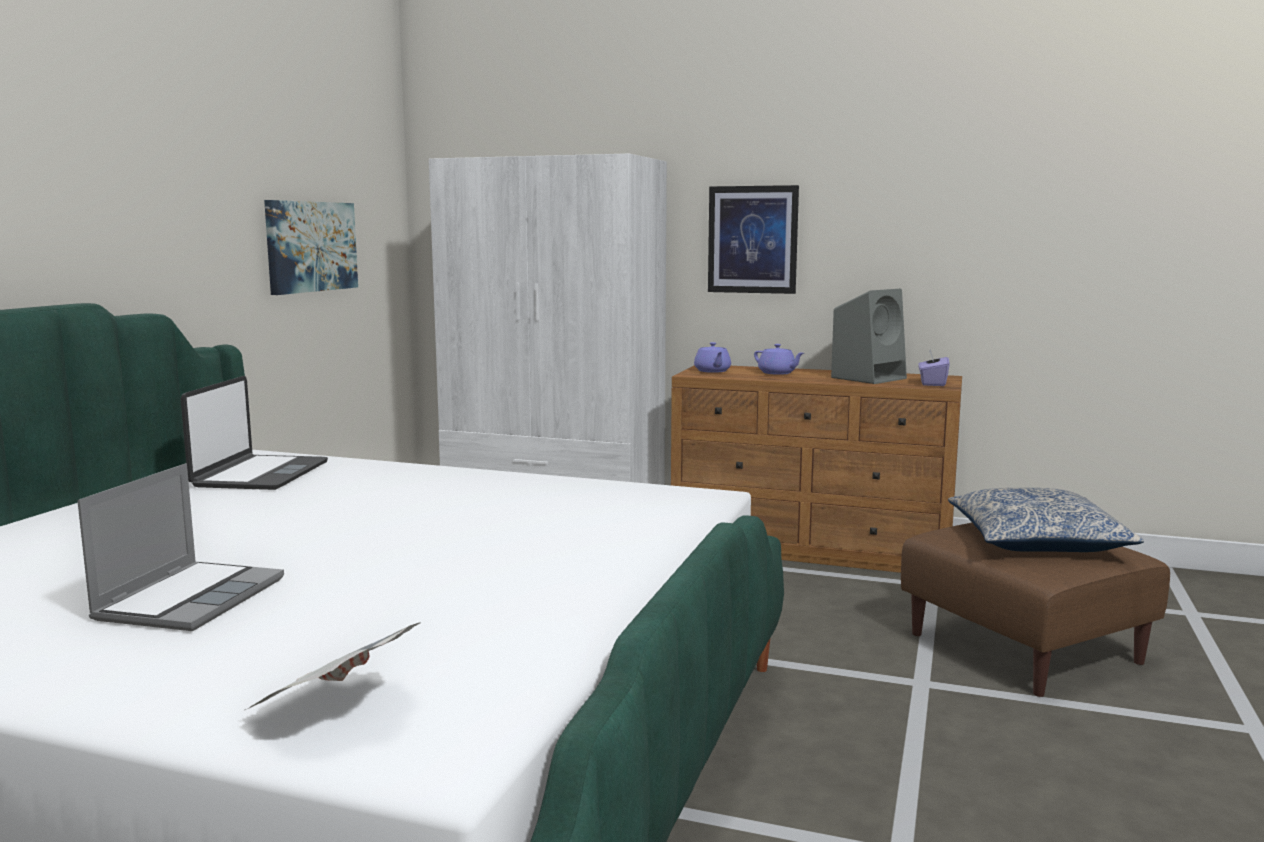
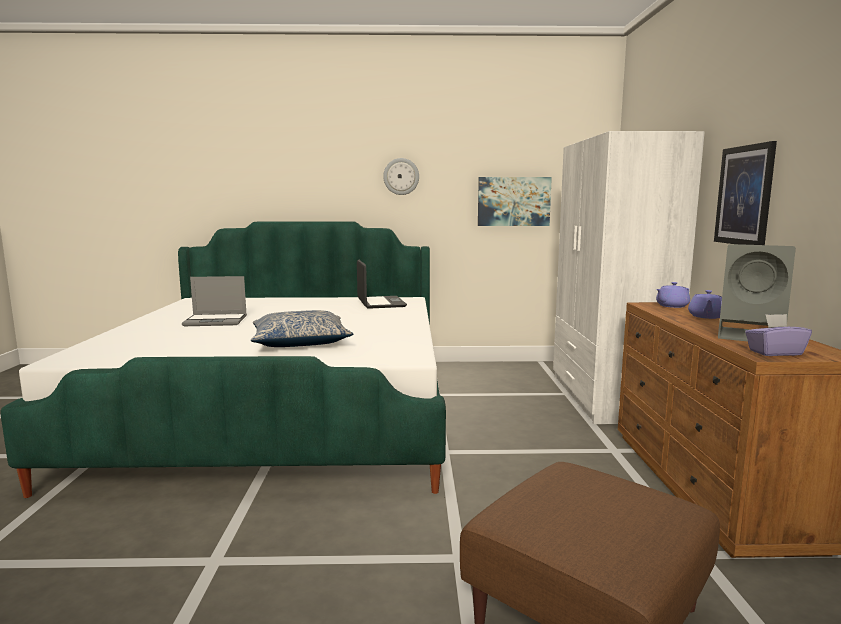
camera: 70 degrees right, 0 degrees up
laptop [181,376,328,490] -> laptop turned 90 degrees counterclockwise [357,260,407,309]
newspaper [245,622,421,710] -> none
pillow [948,488,1144,552] -> pillow moved to [251,310,353,347]
none -> wall clock [383,158,419,195]

